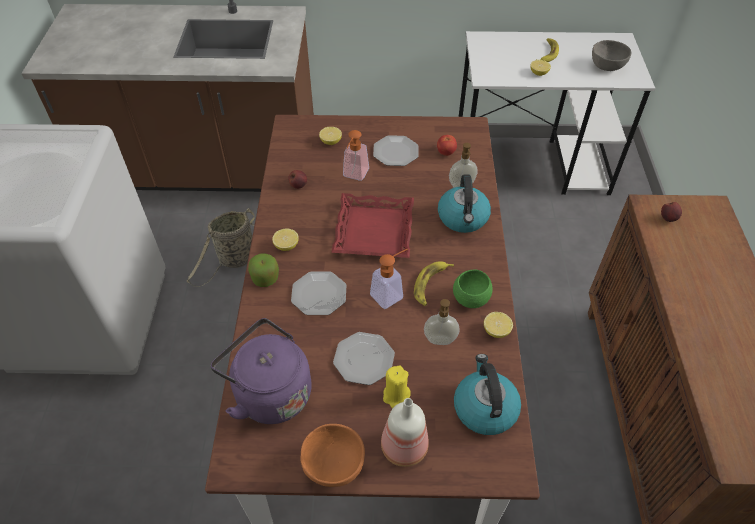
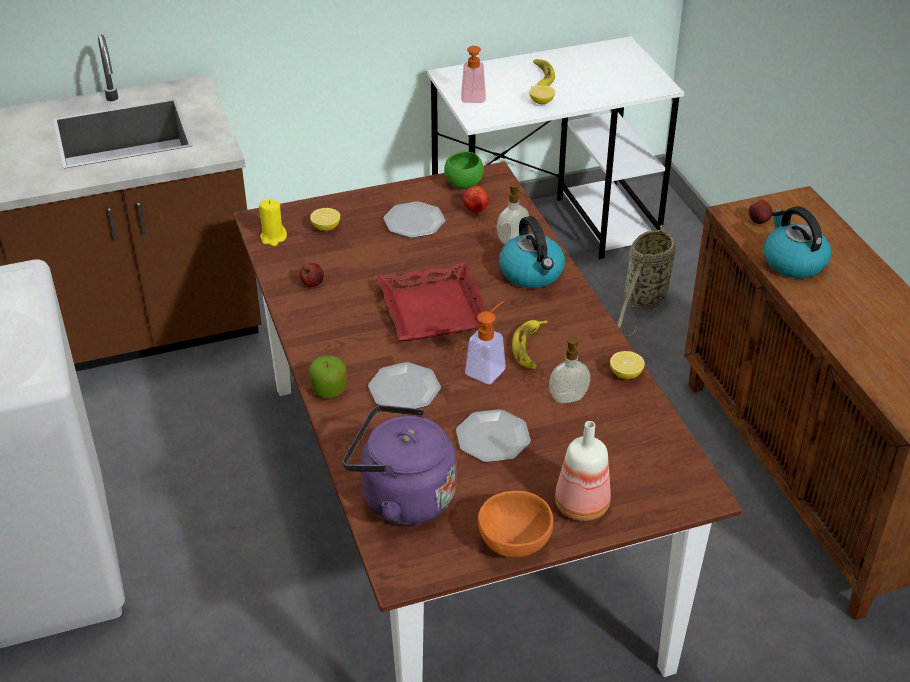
camera: 20 degrees left, 10 degrees down
basket [187,208,255,287] -> basket moved to [617,225,676,336]
lemon [272,228,299,251] -> none
soap dispenser [343,130,369,181] -> soap dispenser moved to [461,46,486,103]
yellow candle [383,366,411,408] -> yellow candle moved to [259,199,287,246]
green bowl [453,270,493,308] -> green bowl moved to [444,151,484,189]
kettle [454,354,521,435] -> kettle moved to [764,206,831,279]
grey bowl [592,40,631,71] -> none

